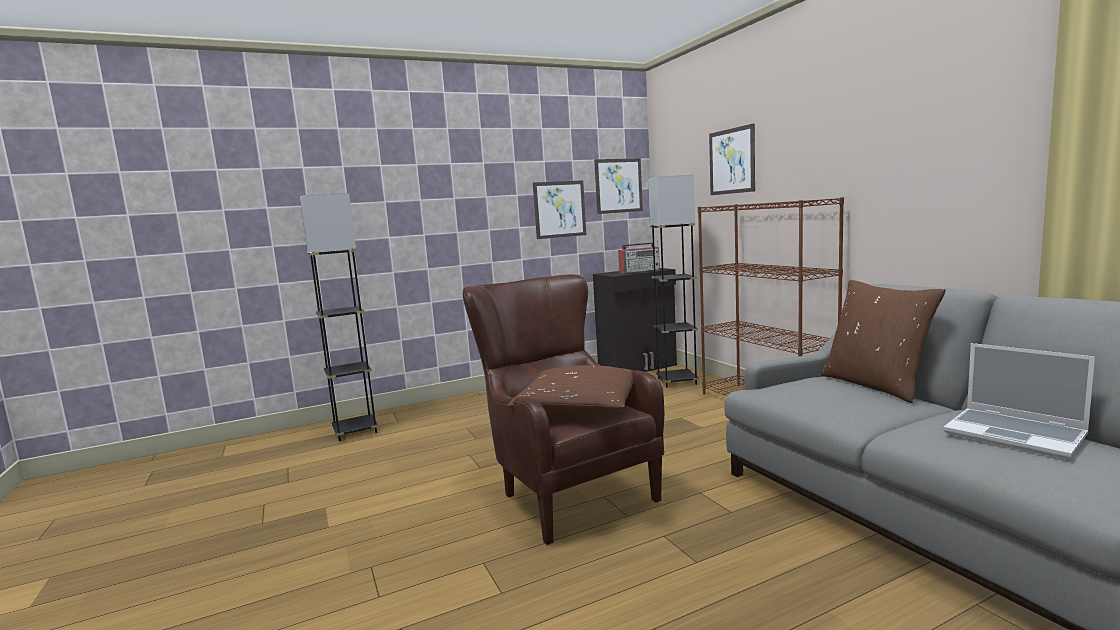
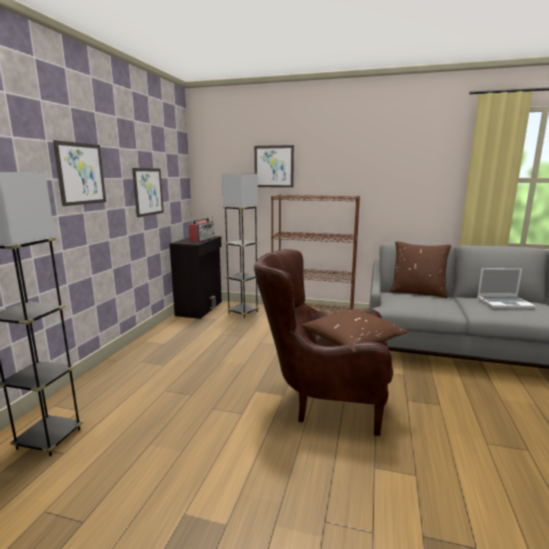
camera: 50 degrees left, 5 degrees up
picture [594,158,643,214] -> picture moved to [53,140,106,206]

